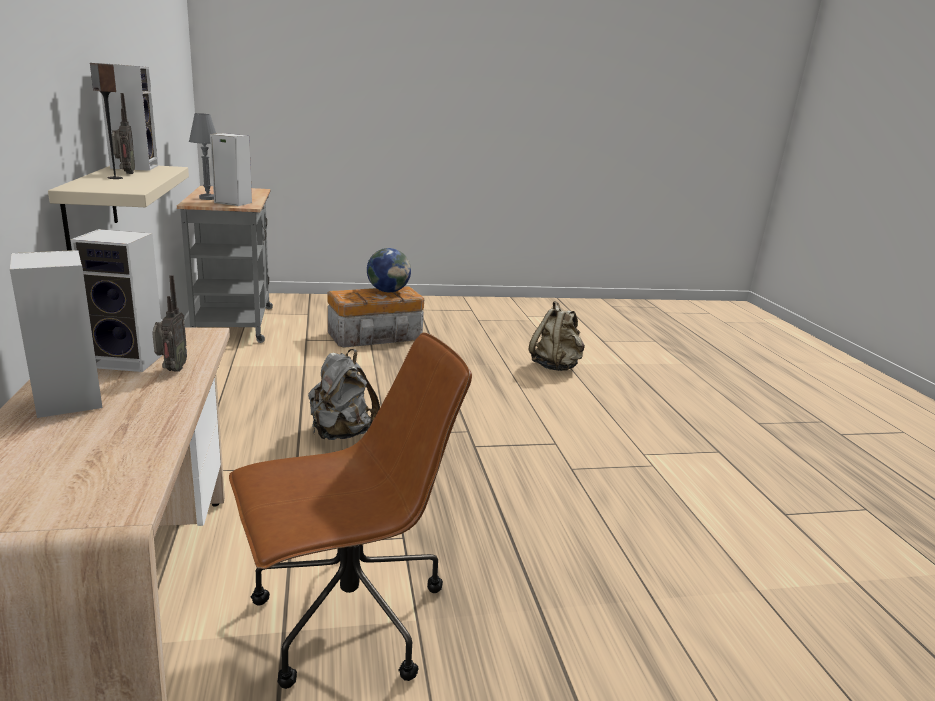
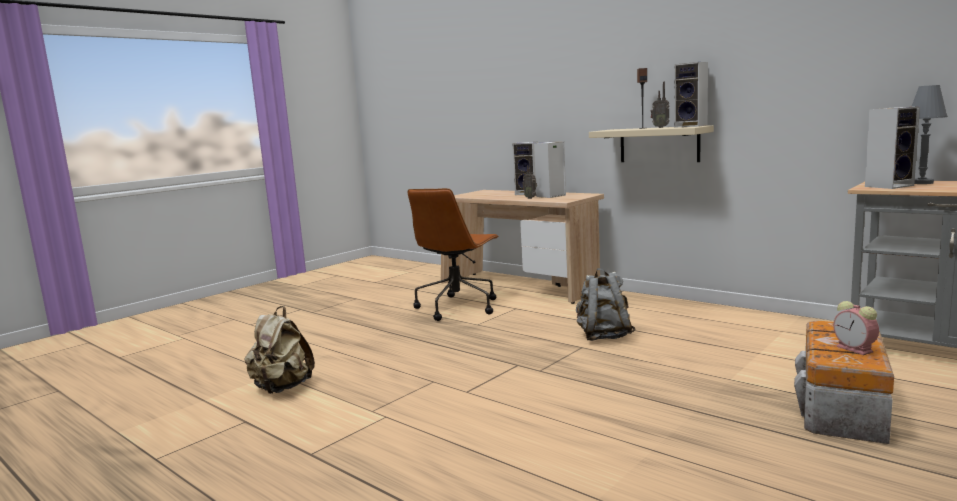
camera: 145 degrees right, 10 degrees down
globe [367,248,411,292] -> alarm clock [833,301,879,355]
beige backpack [529,301,585,371] -> beige backpack moved to [245,306,315,394]

